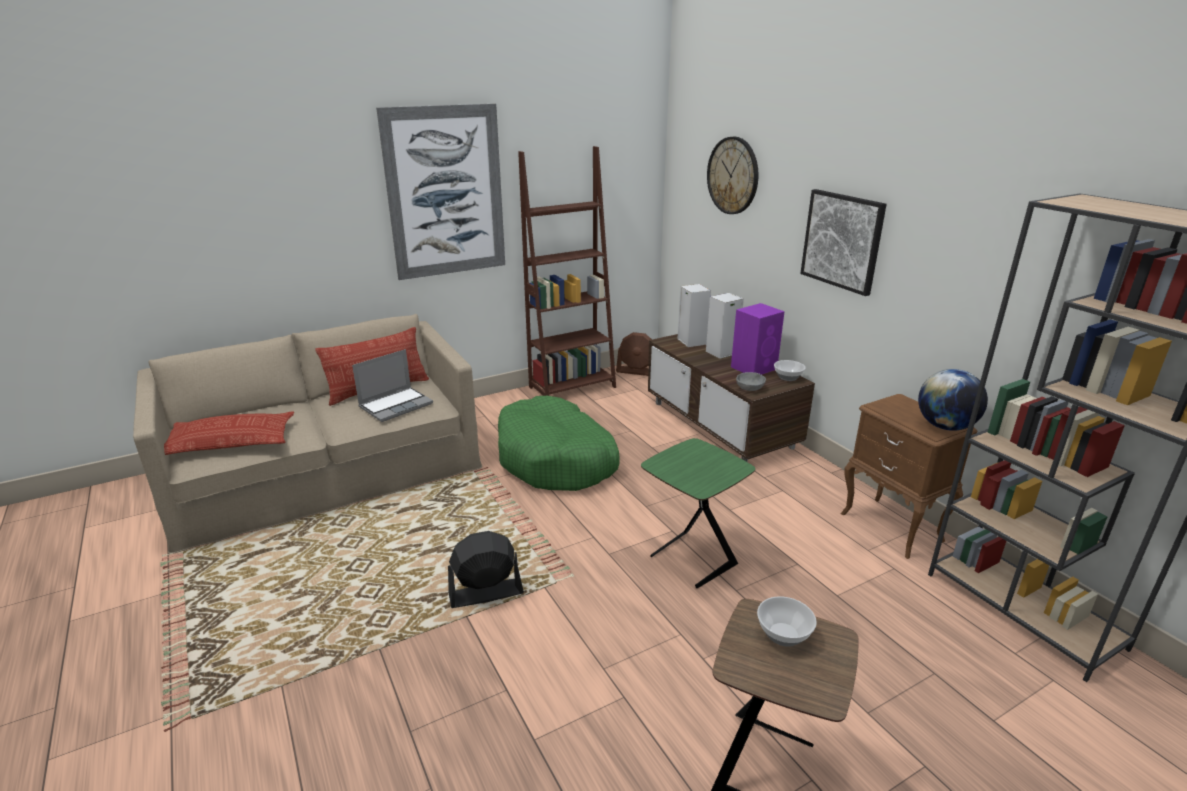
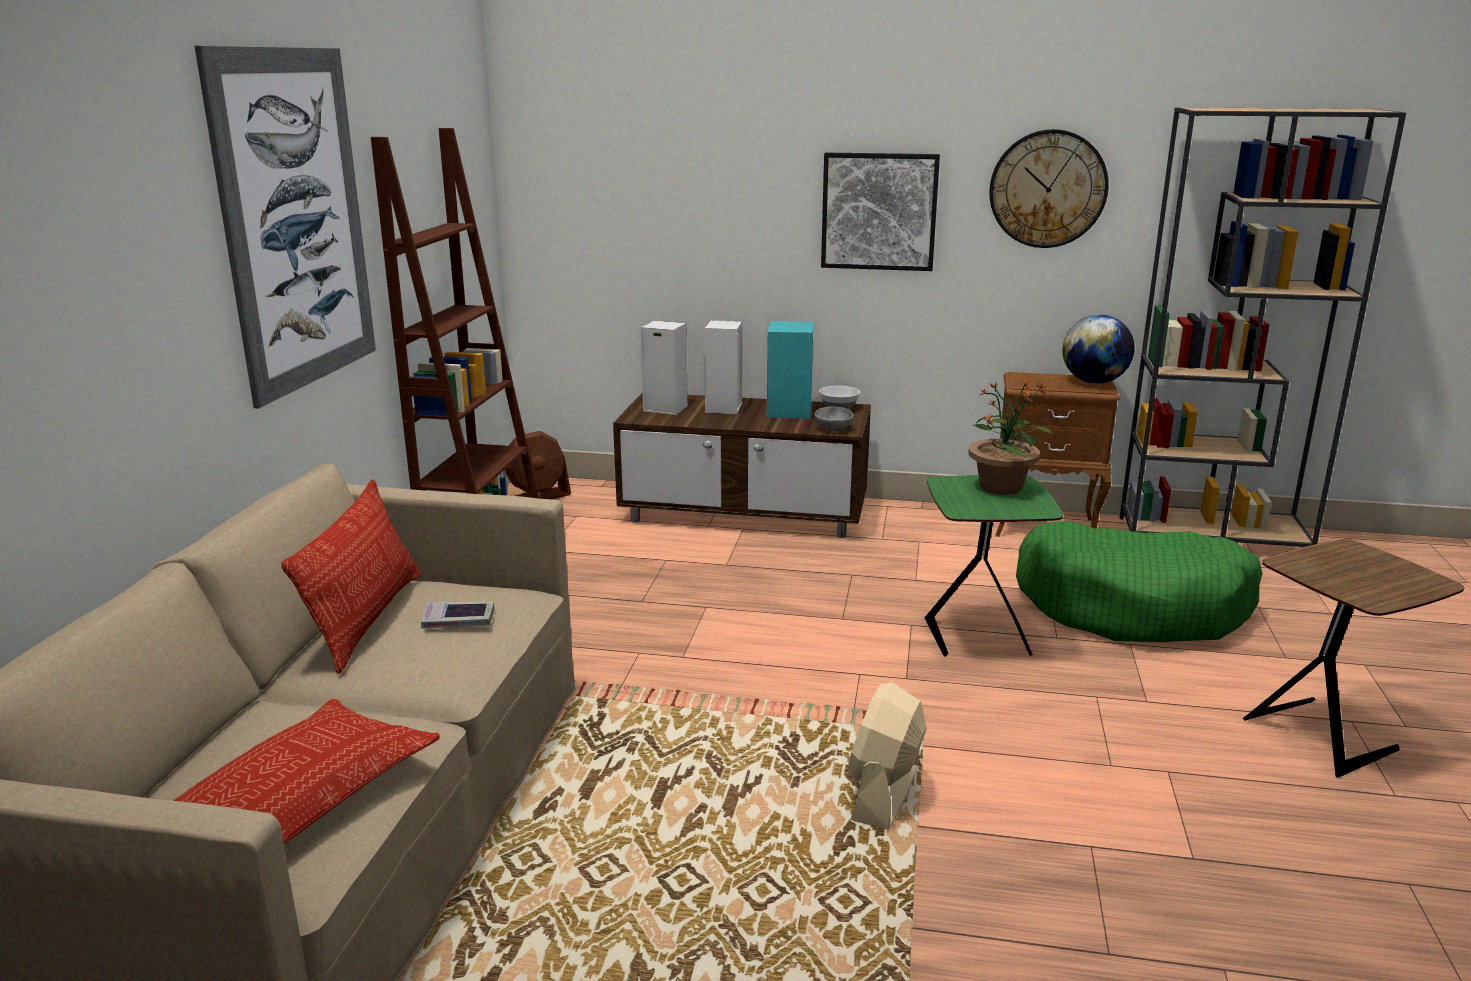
camera: 50 degrees left, 5 degrees down
laptop [352,349,433,422] -> book [421,601,494,629]
black fan [448,531,524,608] -> beige fan [848,682,926,830]
green dog bed [498,396,620,491] -> green dog bed moved to [1016,522,1263,642]
wall clock [707,137,758,214] -> wall clock moved to [989,129,1109,248]
purple speaker [731,303,785,375] -> turquoise speaker [767,321,813,419]
bowl [757,596,817,647] -> none
none -> potted plant [968,376,1053,495]

